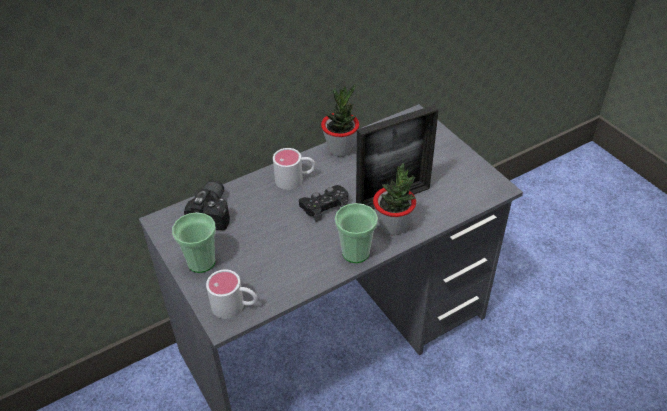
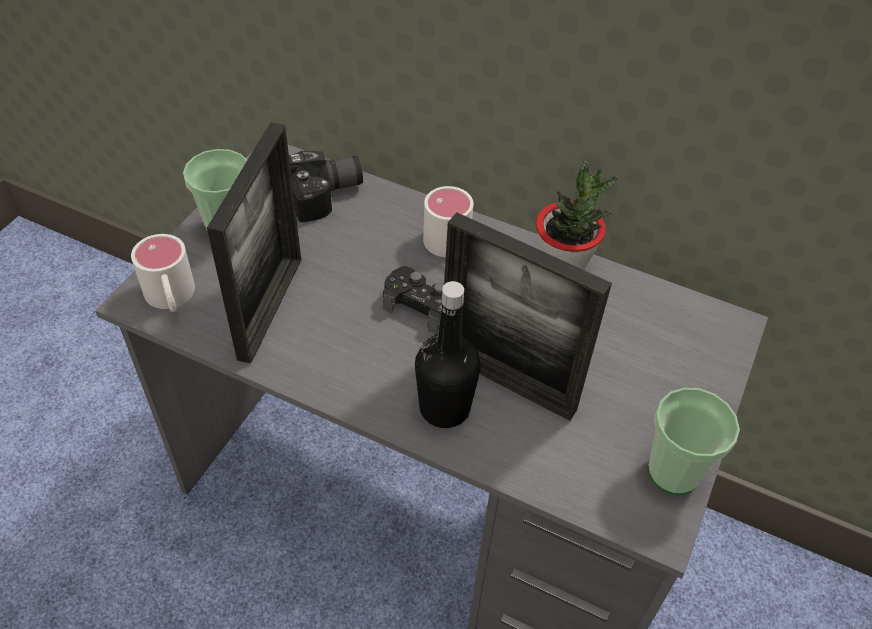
camera: 55 degrees right, 5 degrees up
cup [335,203,378,263] -> cup moved to [648,388,740,495]
potted plant [373,163,416,235] -> black bottle [415,281,481,428]
none -> picture frame [207,122,301,363]

